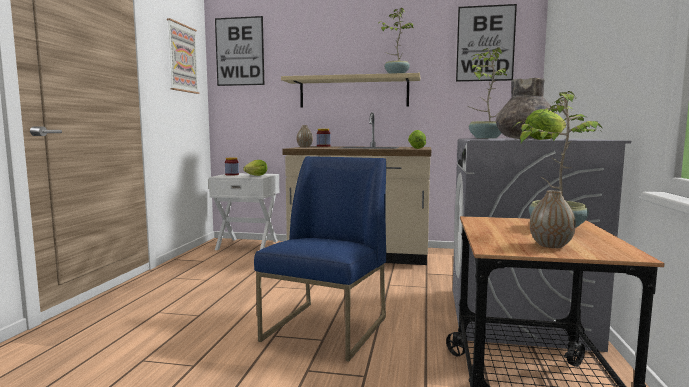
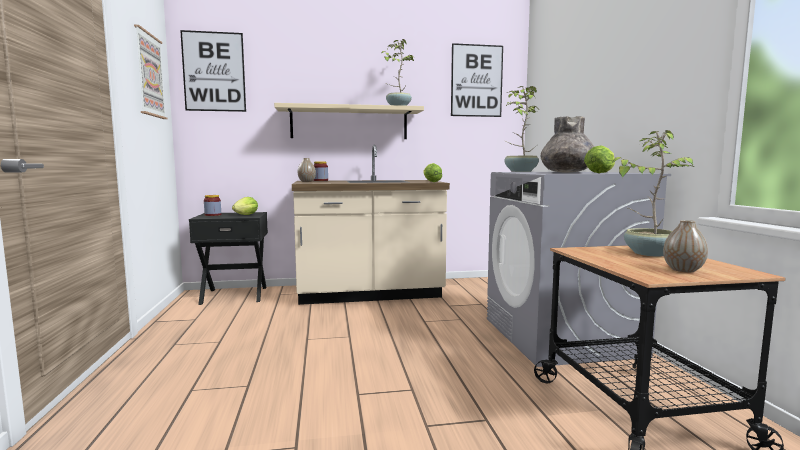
camera: 20 degrees left, 0 degrees up
white nightstand [209,173,280,250] -> black nightstand [189,212,268,305]
blue chair [254,156,386,362] -> none

